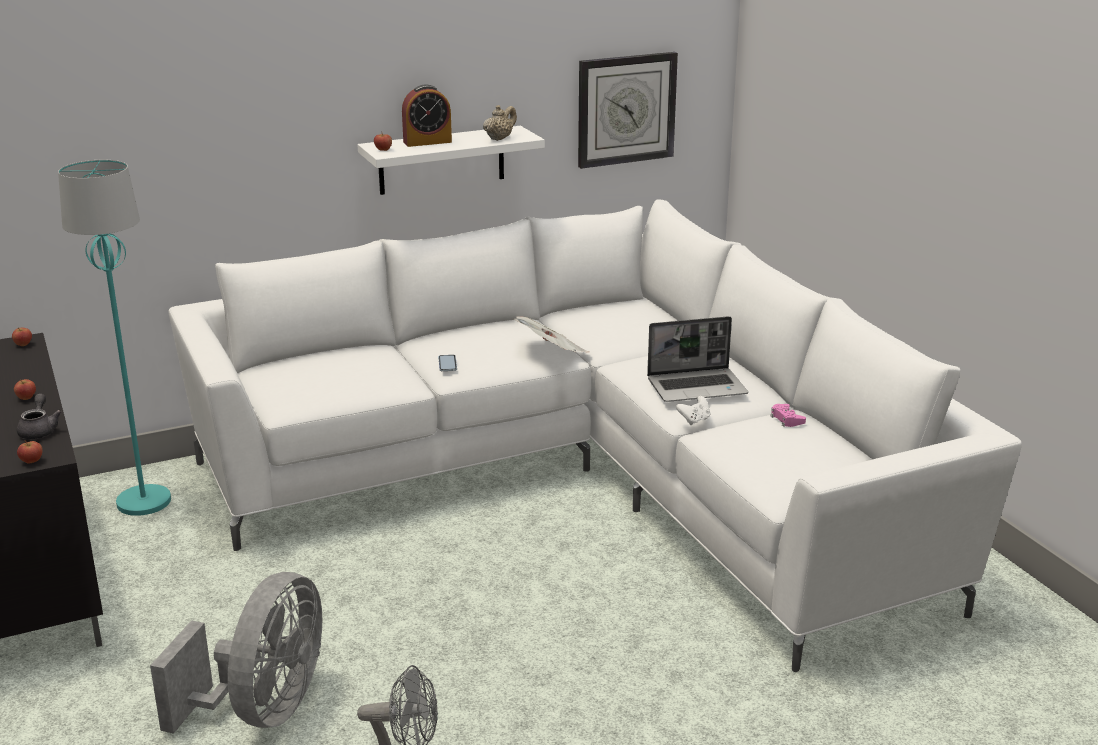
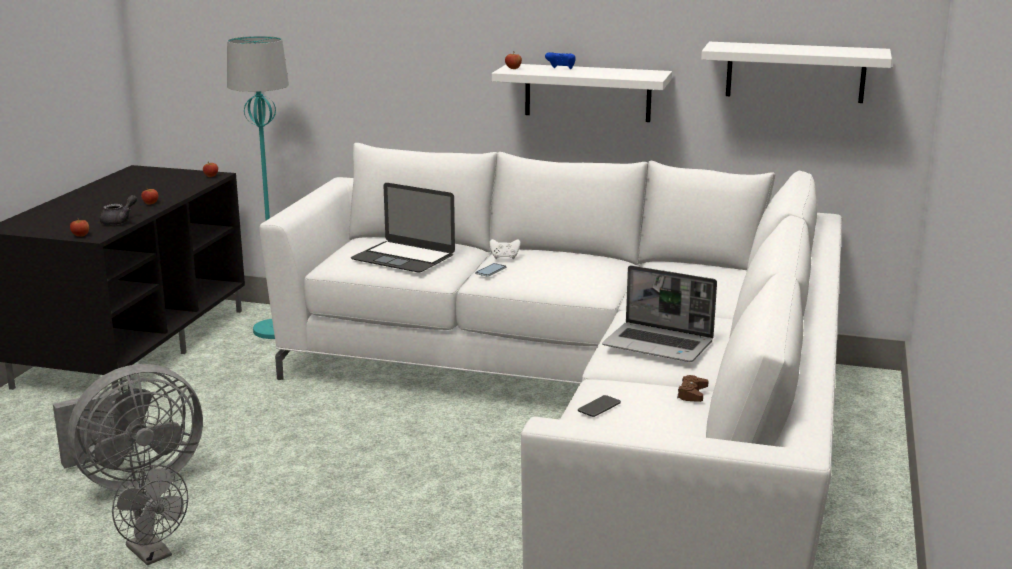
camera: 40 degrees right, 5 degrees down
alarm clock [402,84,452,147] -> blue game controller [545,52,576,69]
beige teapot [483,105,517,141] -> none
newspaper [514,316,590,352] -> none
wall clock [578,52,678,169] -> white shelf [701,42,892,103]
white game controller [676,396,710,425] -> white game controller moved to [489,239,521,259]
pink game controller [771,404,806,427] -> brown game controller [677,375,709,402]
none -> laptop [351,183,455,273]
none -> phone [578,395,621,417]

